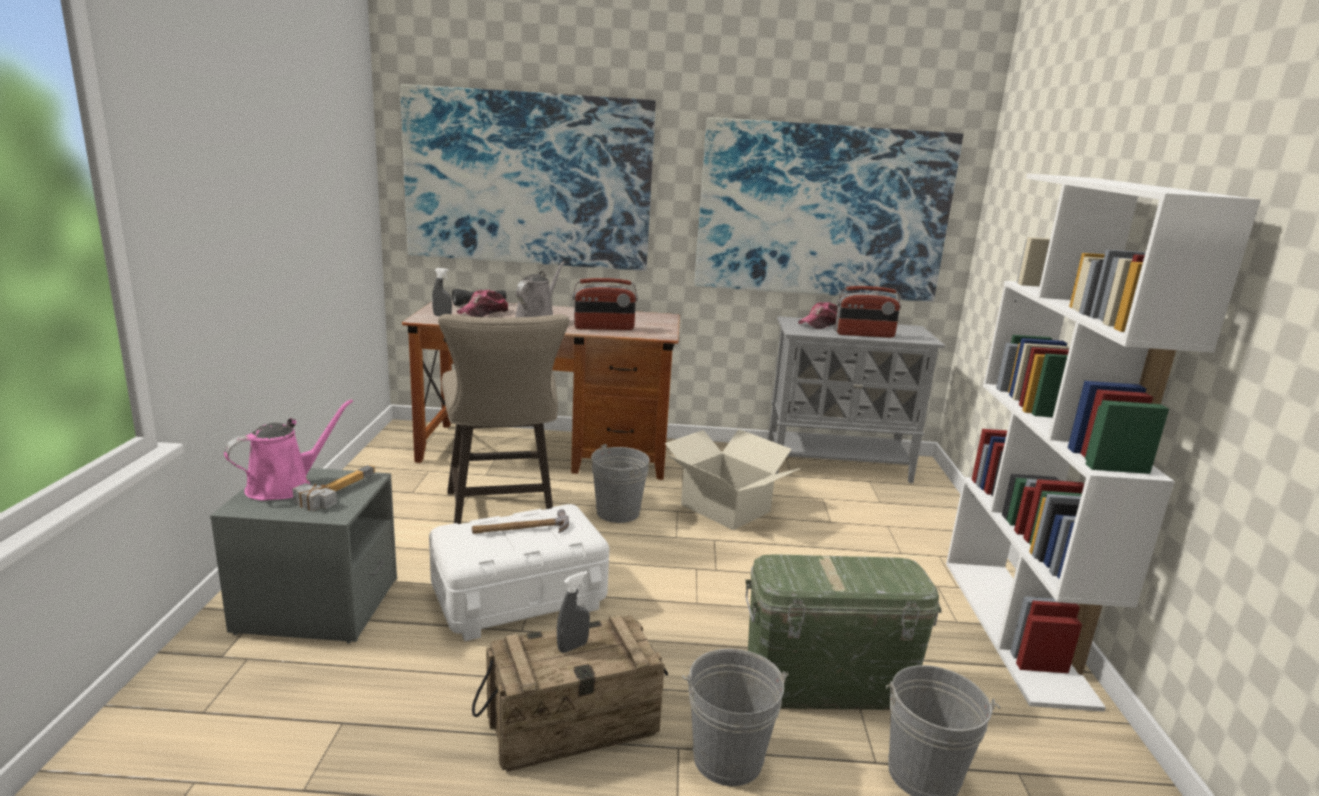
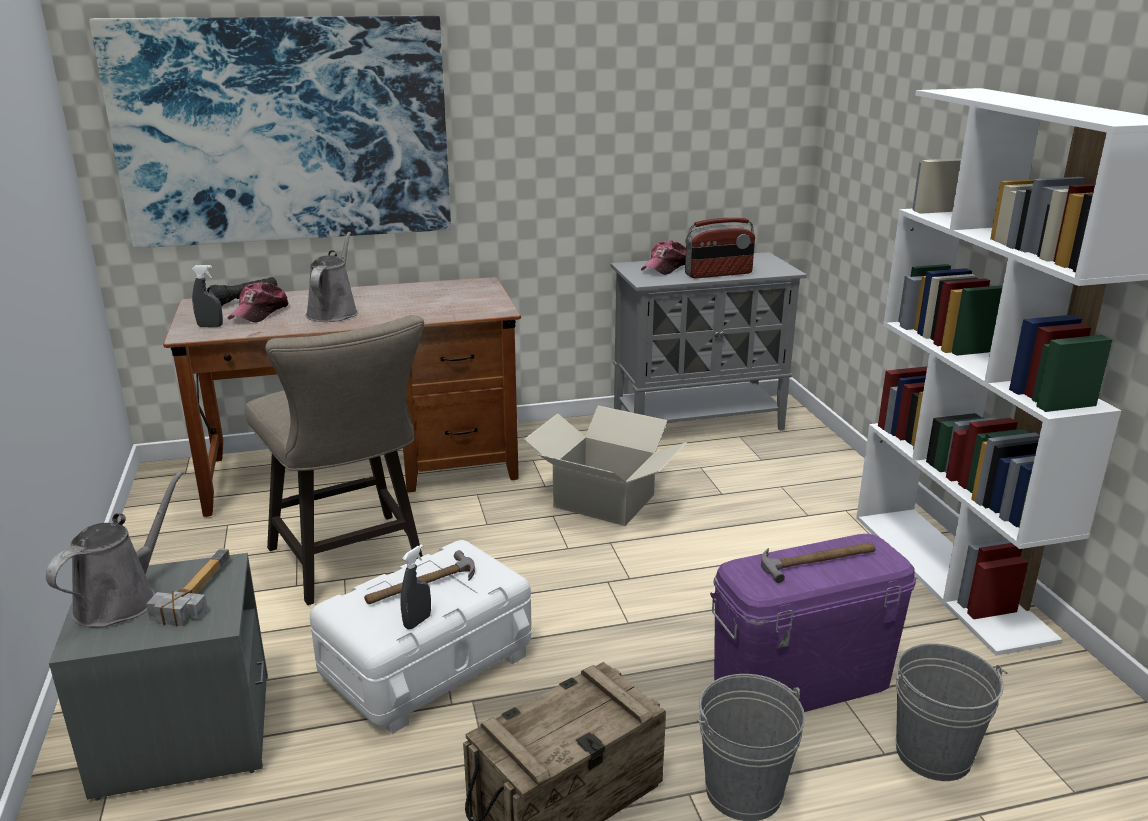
camera: 15 degrees left, 5 degrees up
pink watering can [224,399,353,501] -> grey watering can [46,471,184,628]
grey spray bottle [557,571,590,653] -> grey spray bottle moved to [400,544,431,629]
radio [572,278,638,330] -> none
grey bucket [591,444,650,523] -> none
picture [695,117,963,302] -> none
green storage box [745,554,942,710] -> purple storage box [710,534,916,712]
none -> hammer [761,542,875,583]

